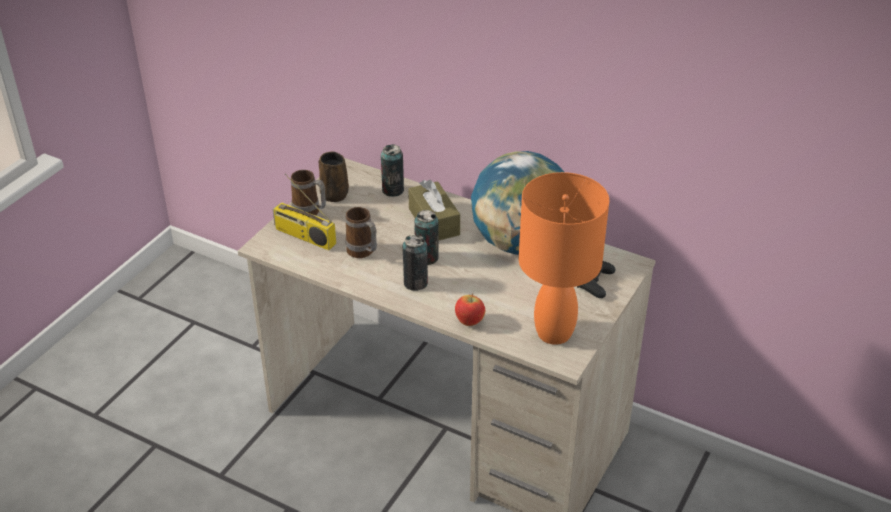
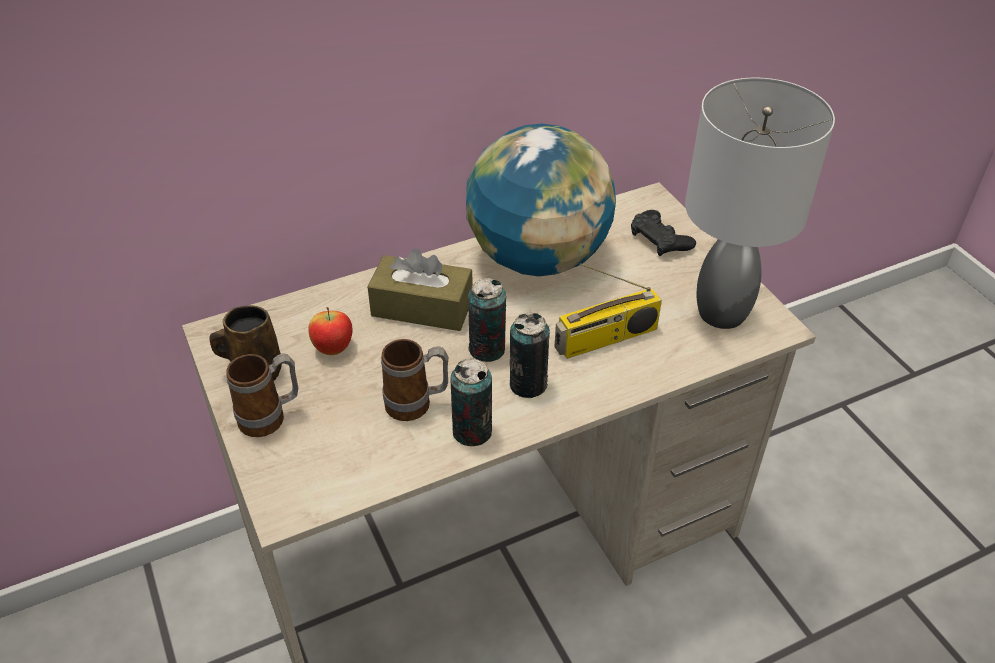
camera: 55 degrees left, 5 degrees up
radio [273,174,336,251] -> radio moved to [554,263,662,359]
can [381,144,404,197] -> can moved to [450,358,492,446]
apple [455,293,485,326] -> apple moved to [308,307,353,355]
orange table lamp [519,172,609,345] -> grey table lamp [685,78,835,329]

